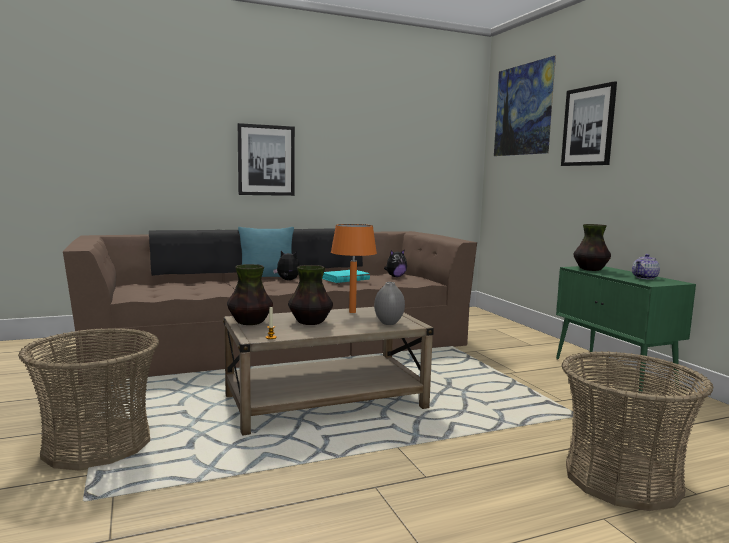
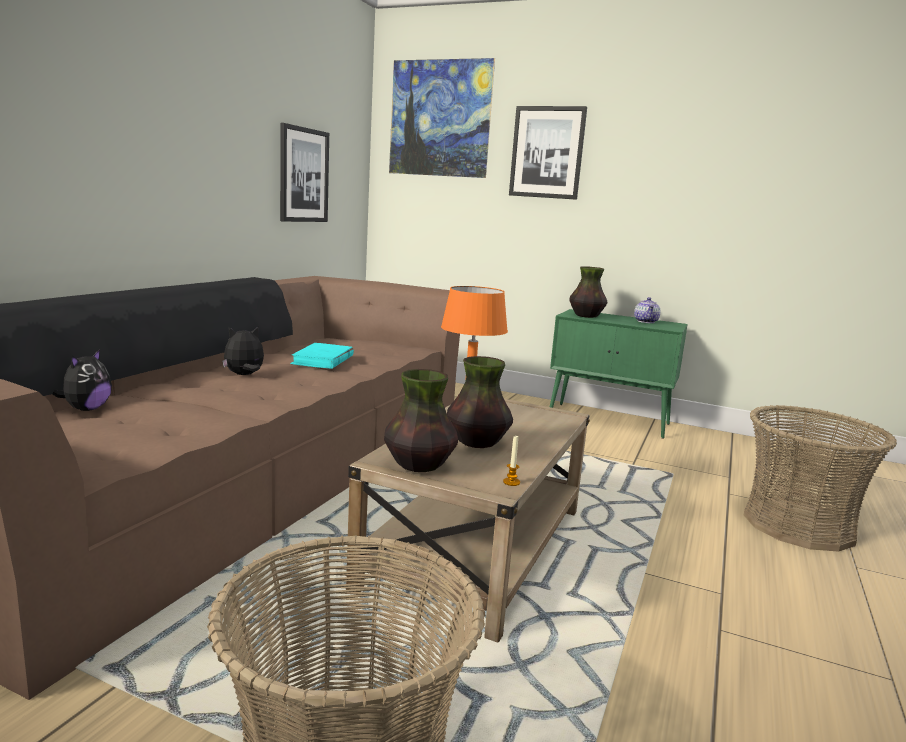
camera: 45 degrees left, 5 degrees up
picture [238,123,295,196] -> picture moved to [280,123,329,222]
turquoise pillow [238,227,296,279] -> none
grey vase [374,282,405,325] -> none
plush toy [384,249,407,277] -> plush toy moved to [52,349,112,411]

